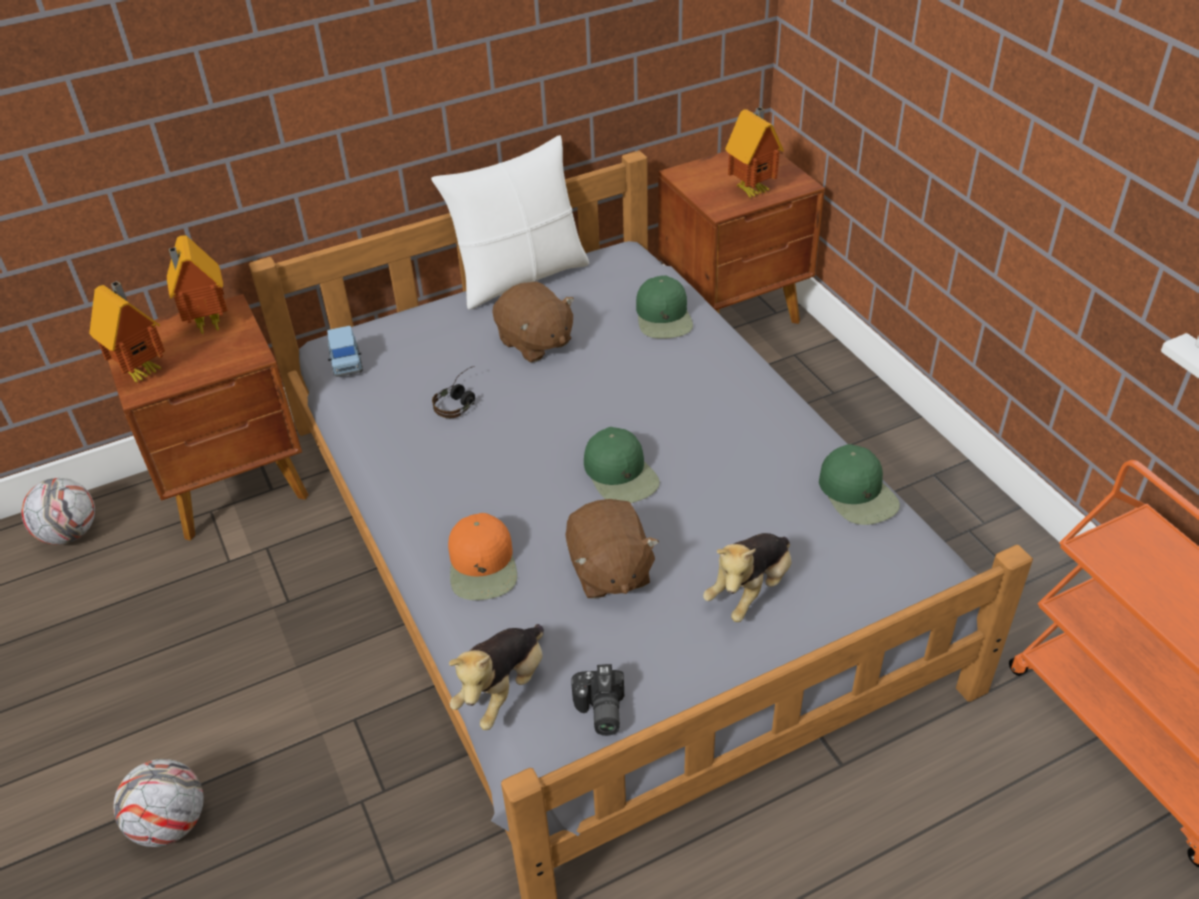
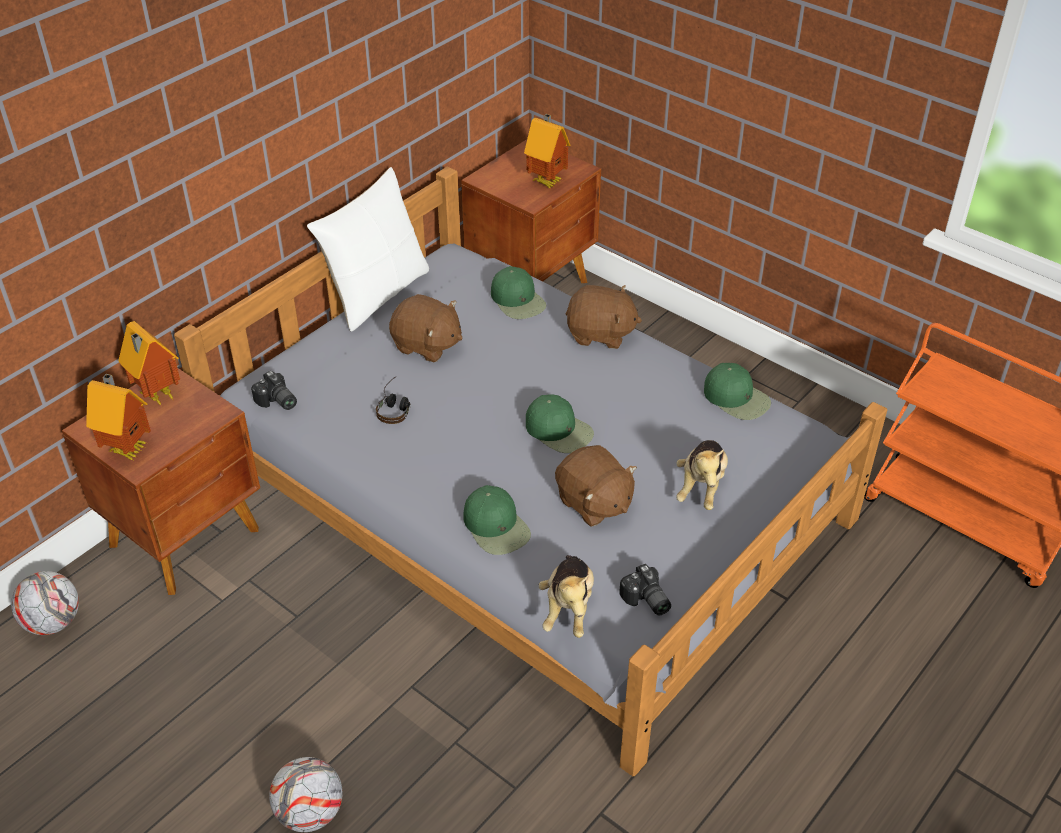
camera: 25 degrees left, 0 degrees up
blue toy car [327,326,363,377] -> camera [251,371,297,410]
orange cap [448,513,517,600] -> green cap [463,485,531,555]
none -> brown plush toy [566,285,642,349]

